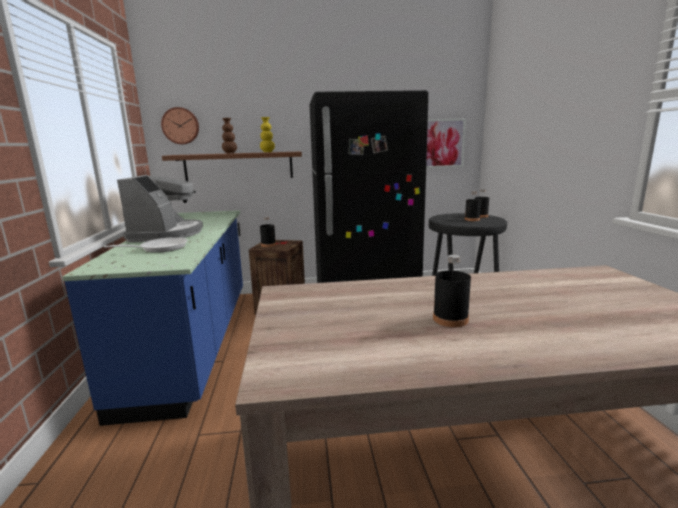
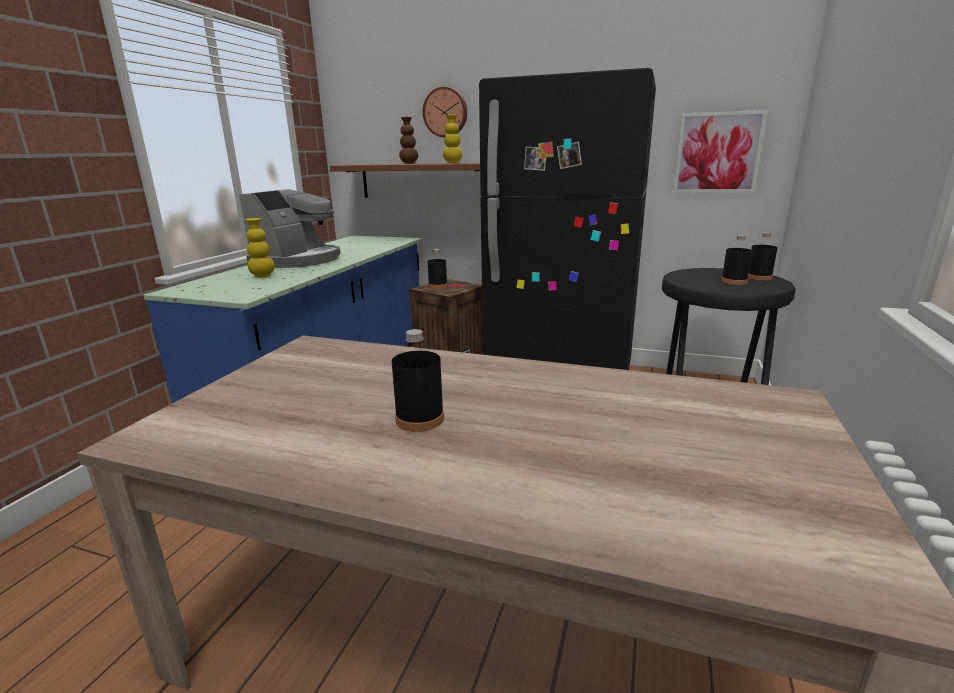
camera: 25 degrees right, 5 degrees up
frying pan [104,237,188,253] -> yellow vase [245,218,275,278]
wall clock [161,107,199,144] -> wall clock moved to [423,87,467,137]

